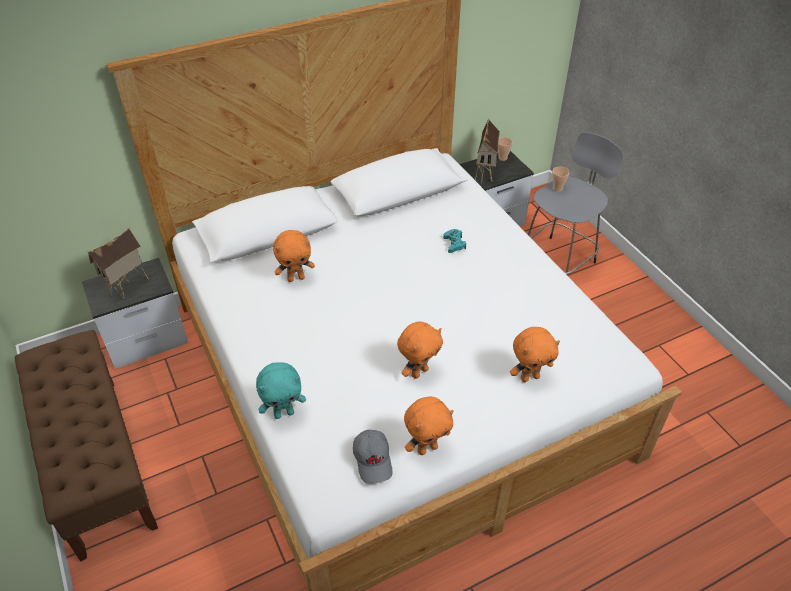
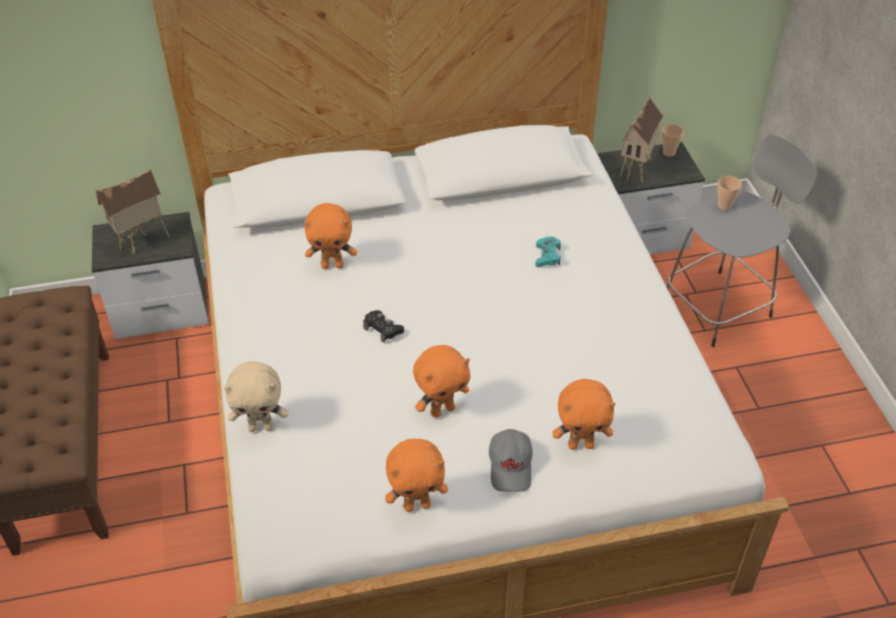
camera: 15 degrees right, 0 degrees up
turquoise plush toy [256,362,306,419] -> beige plush toy [224,361,288,432]
grey cap [353,430,393,484] -> grey cap moved to [489,429,533,492]
none -> black game controller [363,310,404,343]

